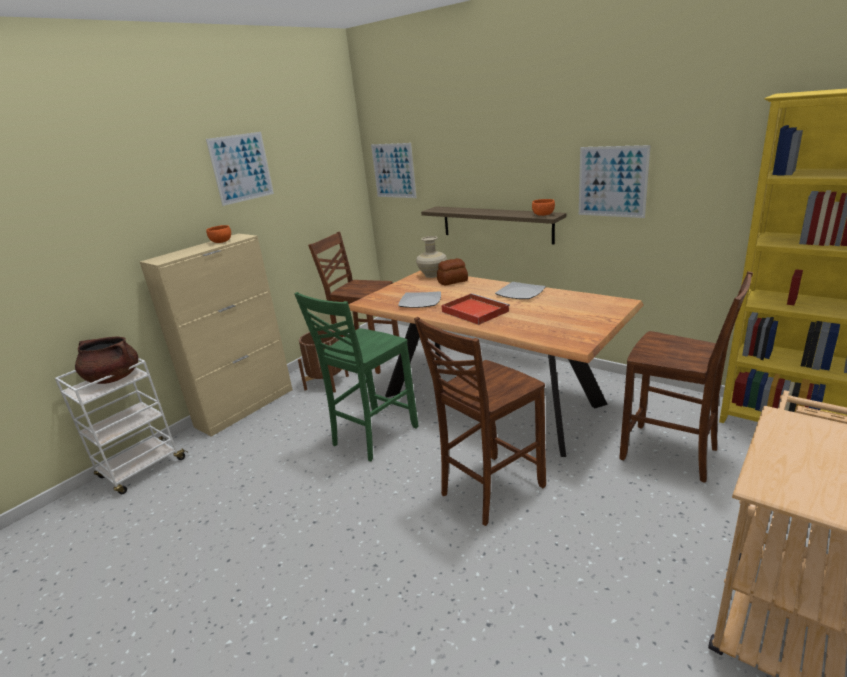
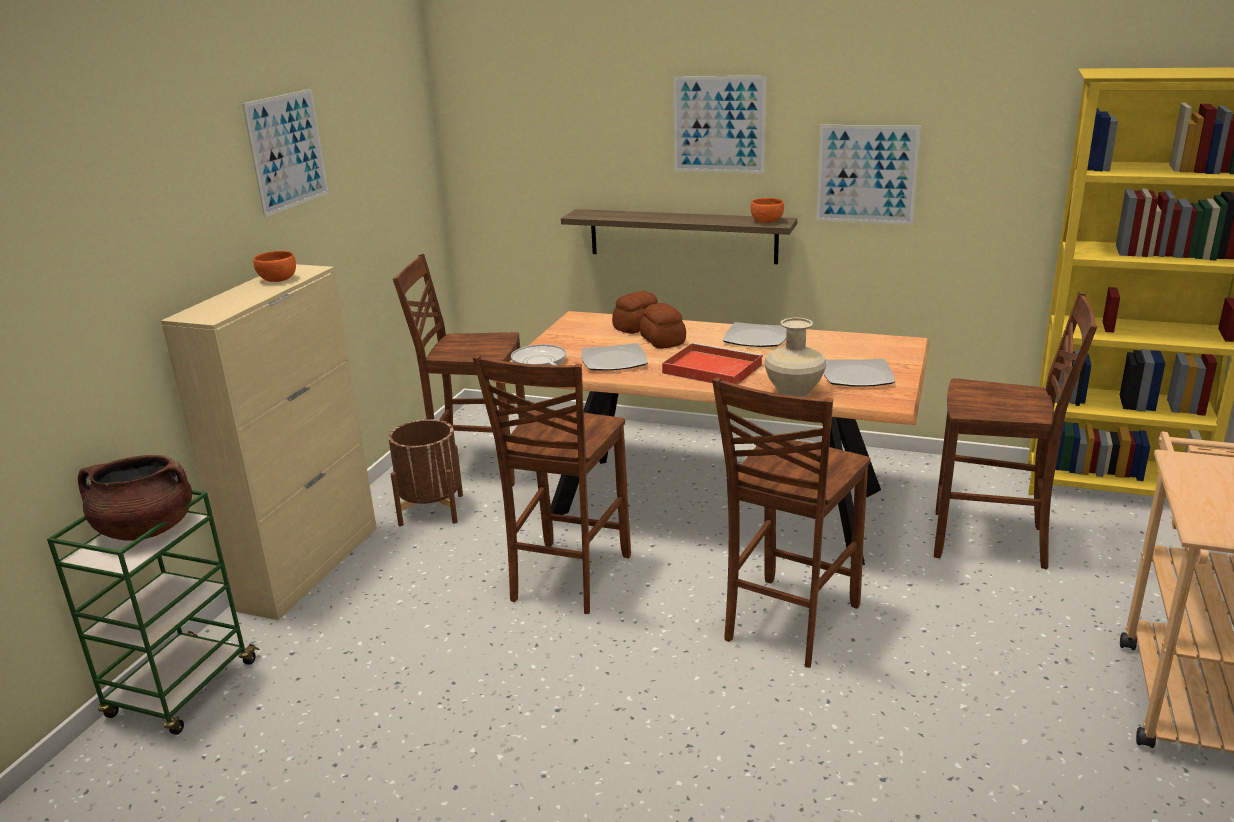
camera: 20 degrees left, 0 degrees up
white cart [55,358,187,494] -> green cart [47,490,259,735]
green chair [294,292,418,461] -> brown chair [473,355,631,614]
picture [371,143,417,198] -> picture moved to [673,76,766,173]
beige vase [416,236,447,278] -> beige vase moved to [764,318,827,397]
none -> frying pan [511,344,566,365]
none -> bread [640,303,686,349]
none -> plate [824,359,895,386]

